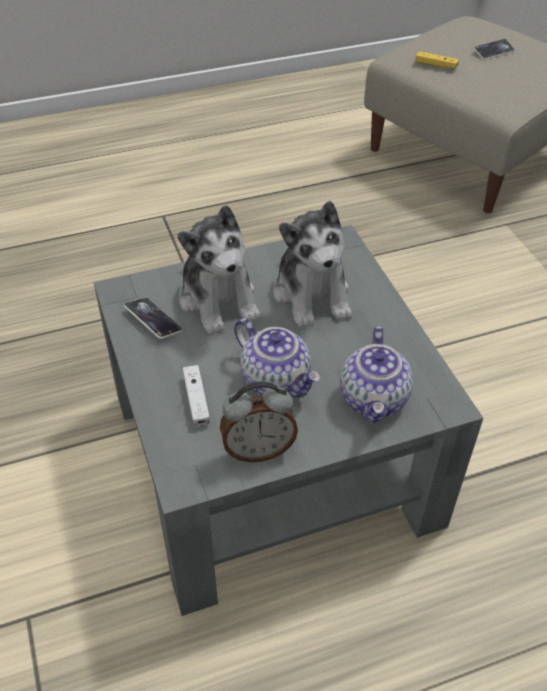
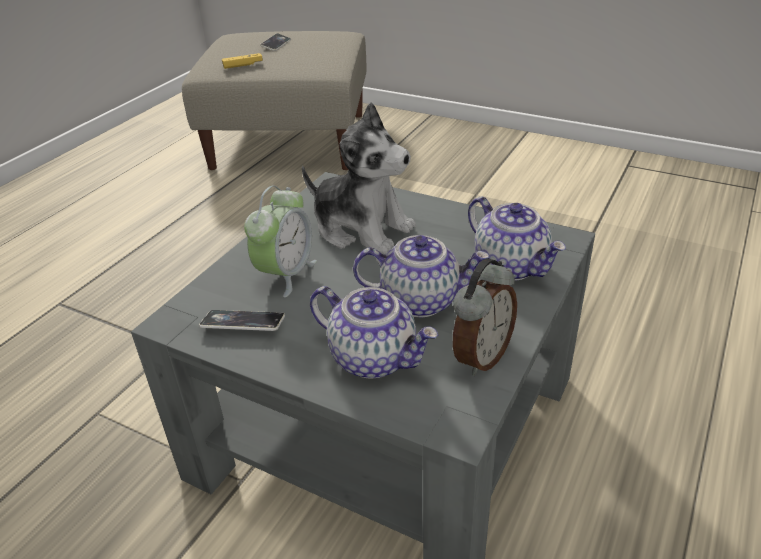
camera: 40 degrees left, 10 degrees down
plush toy [177,205,261,335] -> alarm clock [244,186,317,297]
white game controller [183,365,210,427] -> teapot [310,286,438,378]

